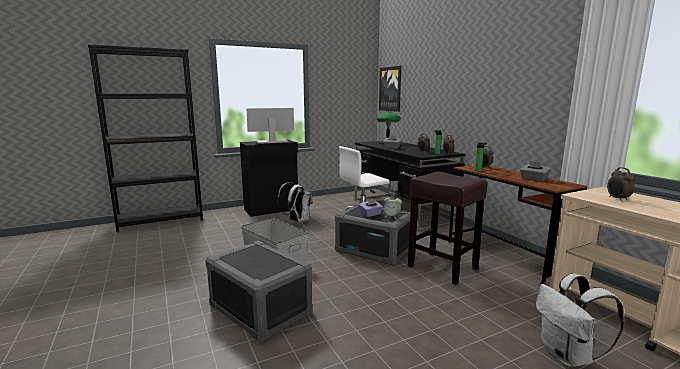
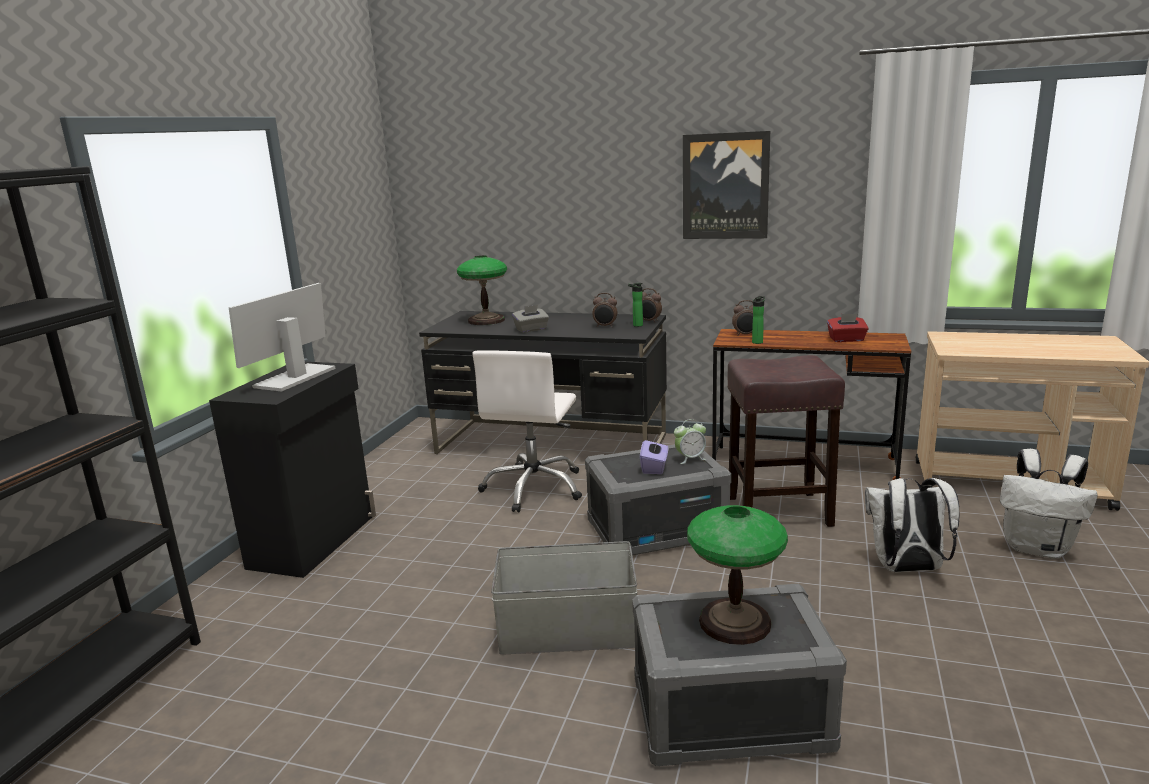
camera: 45 degrees left, 5 degrees up
white backpack [277,182,313,222] -> white backpack moved to [865,478,960,572]
picture [379,66,401,112] -> picture moved to [683,131,770,239]
grey tissue box [520,161,551,182] -> red tissue box [827,314,869,342]
alarm clock [607,167,634,201] -> none
none -> table lamp [687,505,788,645]

